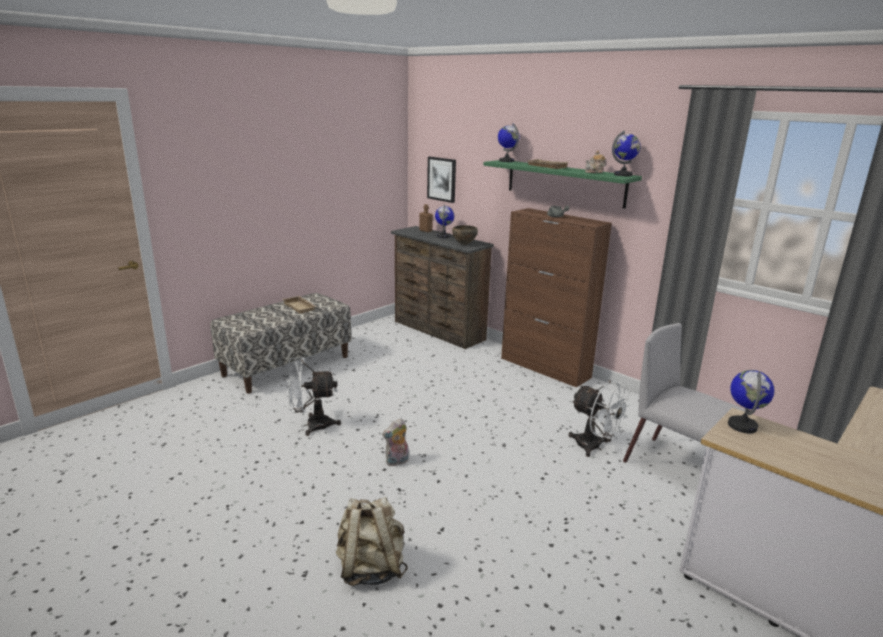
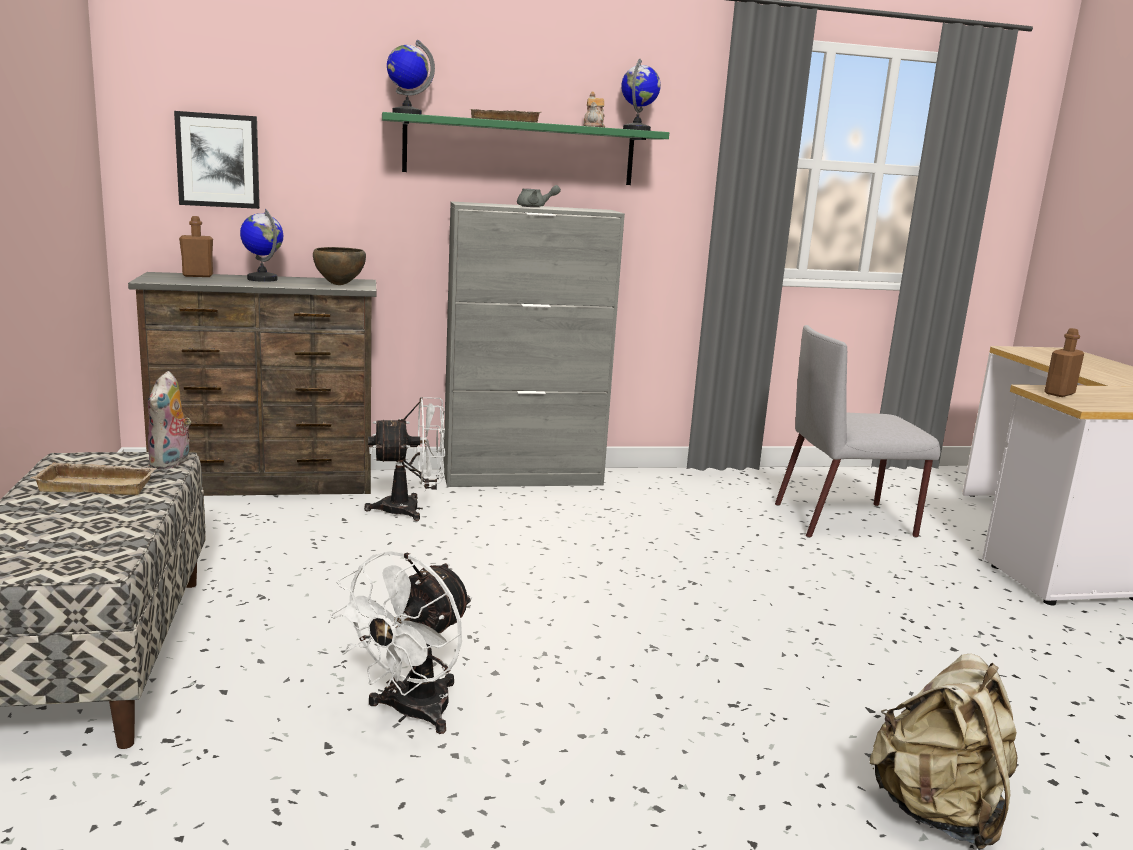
camera: 55 degrees left, 5 degrees down
plush toy [382,418,409,466] -> plush toy moved to [148,371,191,470]
brown cabinet [501,208,612,388] -> grey cabinet [444,201,625,487]
white fan [568,380,632,457] -> white fan moved to [364,397,445,521]
globe [728,370,774,433] -> brown bottle [1044,328,1084,397]

